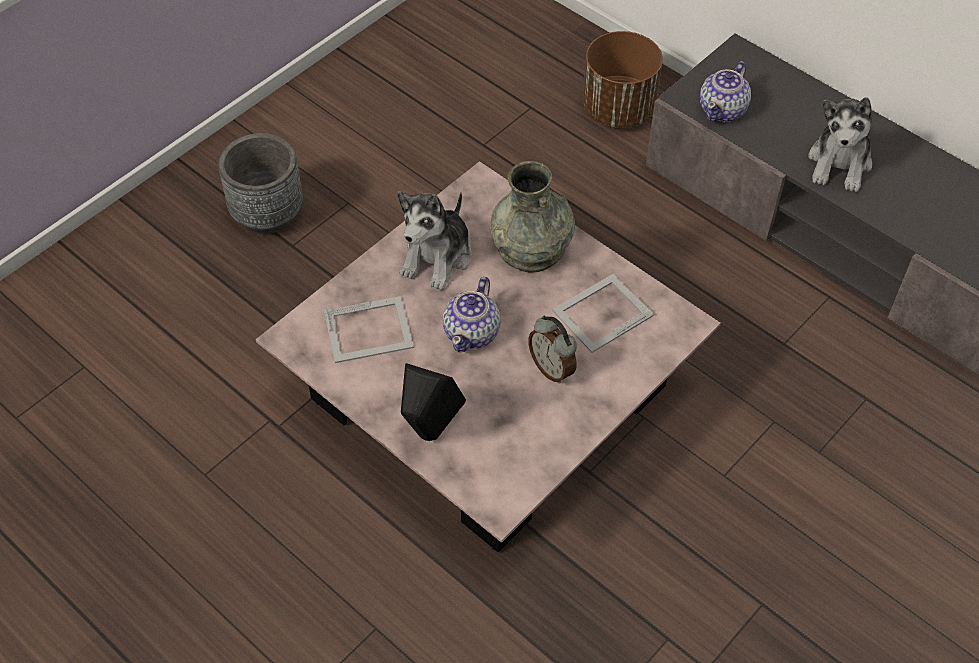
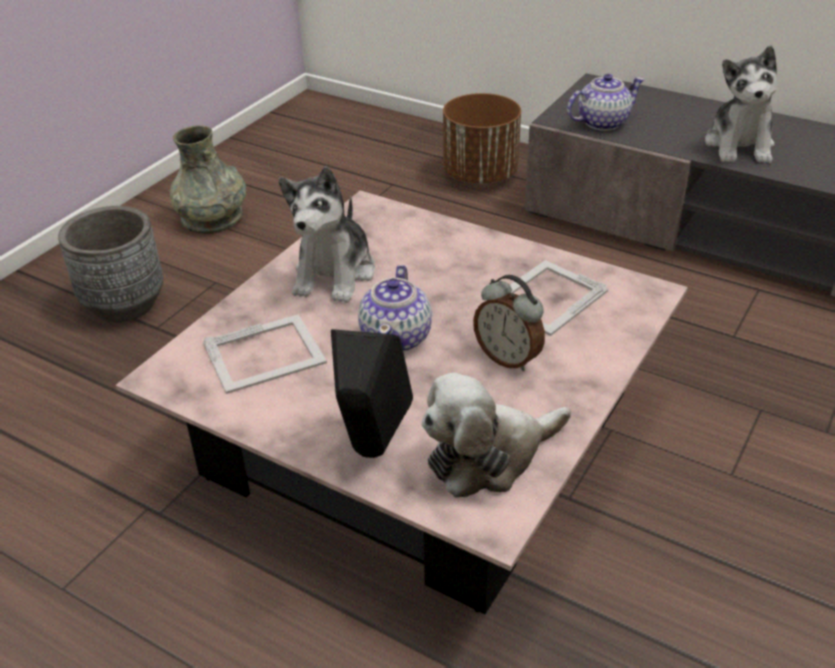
camera: 10 degrees left, 15 degrees down
grey vase [490,161,575,272] -> grey vase moved to [169,125,246,234]
teapot [700,61,751,122] -> teapot turned 135 degrees counterclockwise [567,74,645,131]
none -> plush toy [422,372,571,498]

